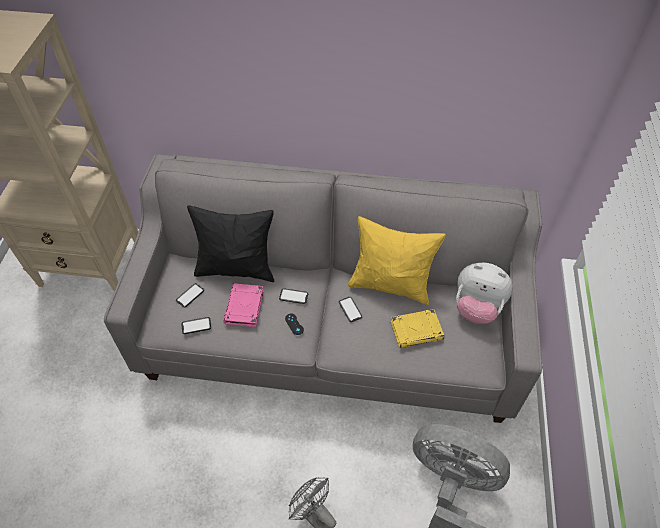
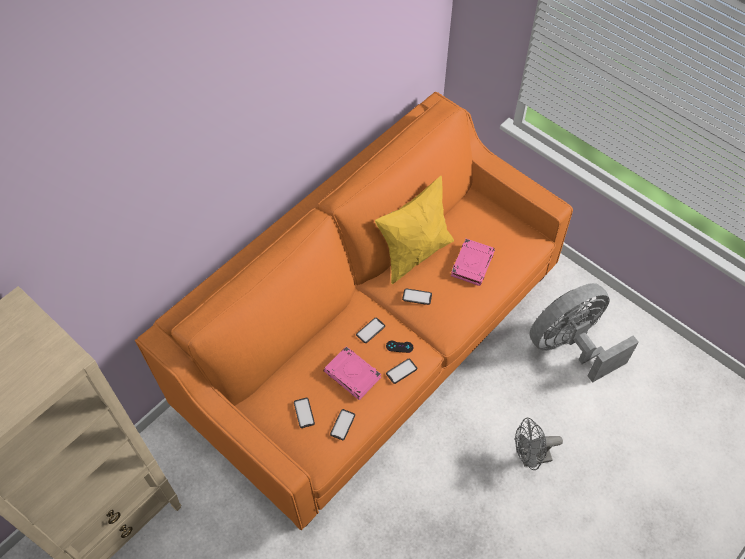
camera: 55 degrees left, 5 degrees up
grey sofa [104,154,542,423] -> orange sofa [135,92,573,531]
black pillow [187,205,274,282] -> none
yellow book [391,309,444,348] -> pink book [451,239,495,286]
plush toy [456,263,513,324] -> none
none -> phone [386,359,417,384]

